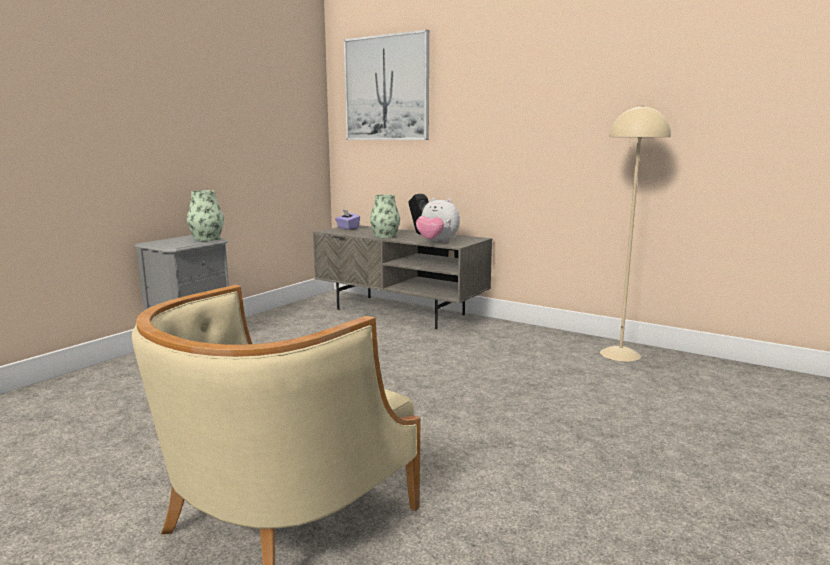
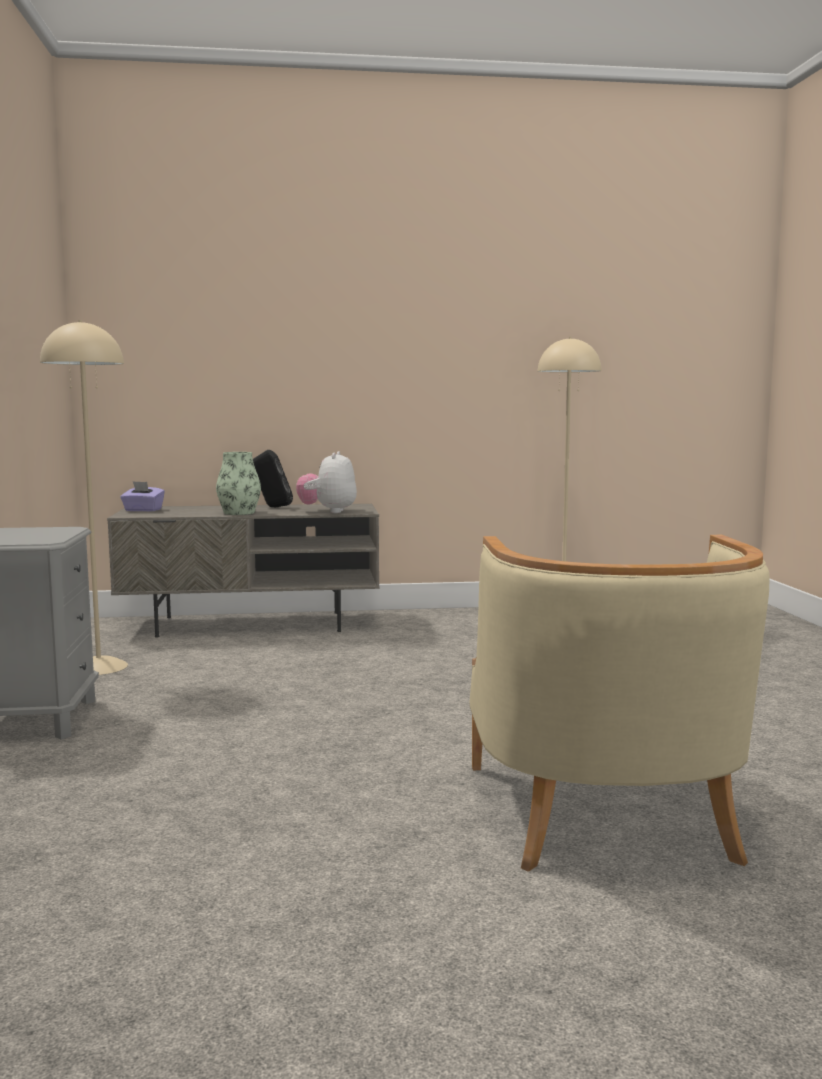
camera: 40 degrees left, 5 degrees down
vase [187,190,224,241] -> none
picture [344,30,429,140] -> none
plush toy [416,198,460,242] -> plush toy turned 105 degrees clockwise [296,451,357,513]
none -> beige floor lamp [40,320,128,675]

